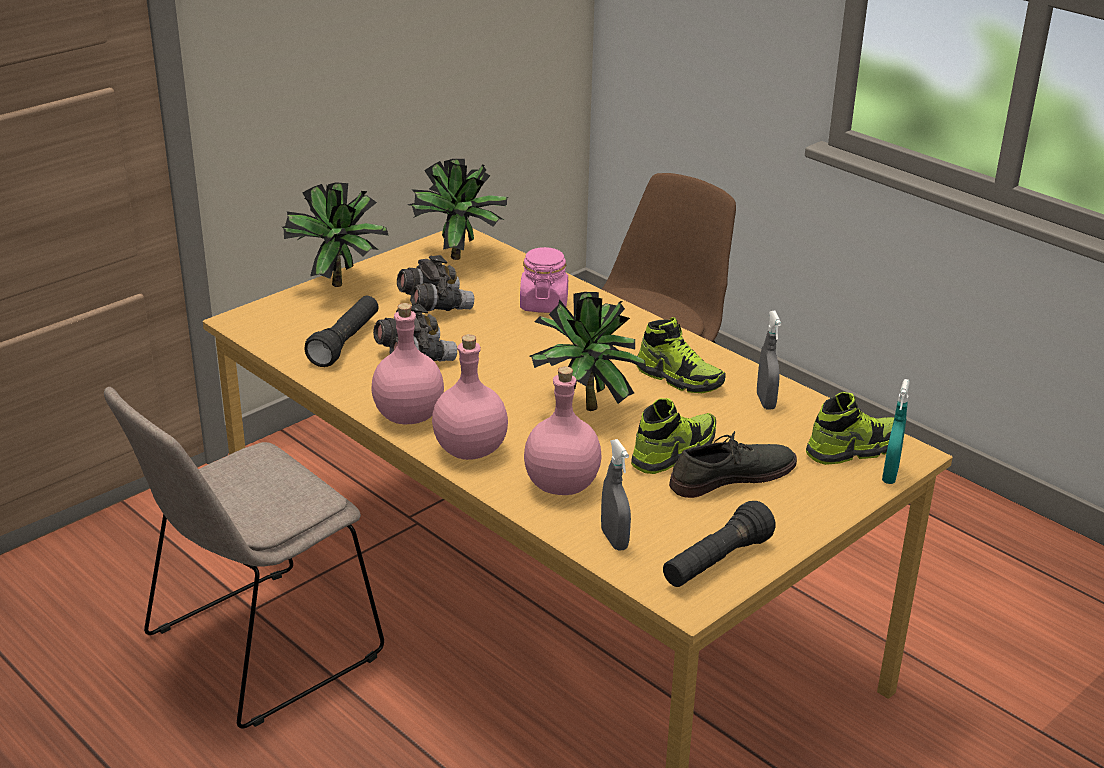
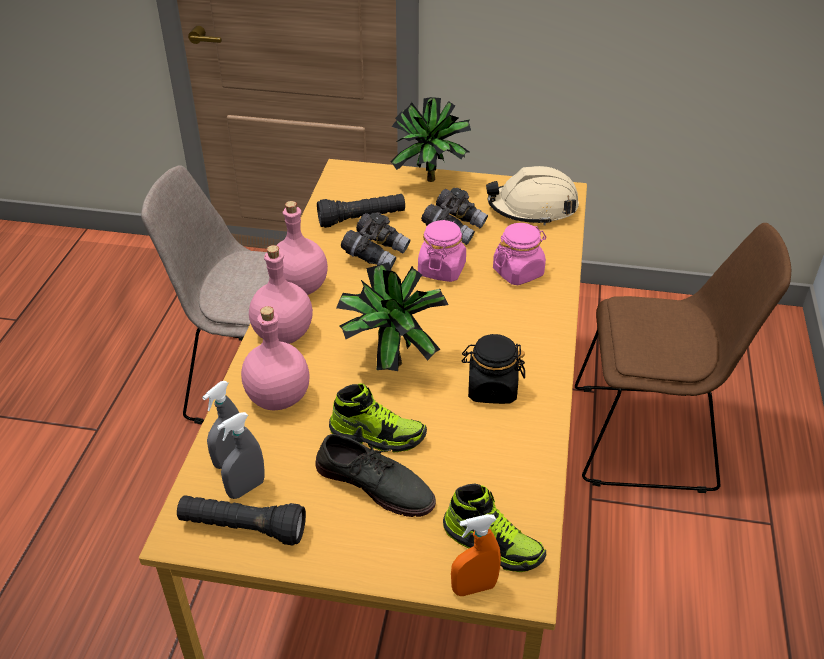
camera: 55 degrees right, 10 degrees up
potted plant [408,159,507,260] -> beige hard hat [486,166,579,226]
shoe [636,317,726,393] -> black jar [462,334,525,404]
grey spray bottle [757,311,781,410] -> grey spray bottle moved to [217,412,265,499]
turquoise spray bottle [882,379,910,484] -> orange spray bottle [451,514,501,596]
none -> pink jar [418,220,466,282]

